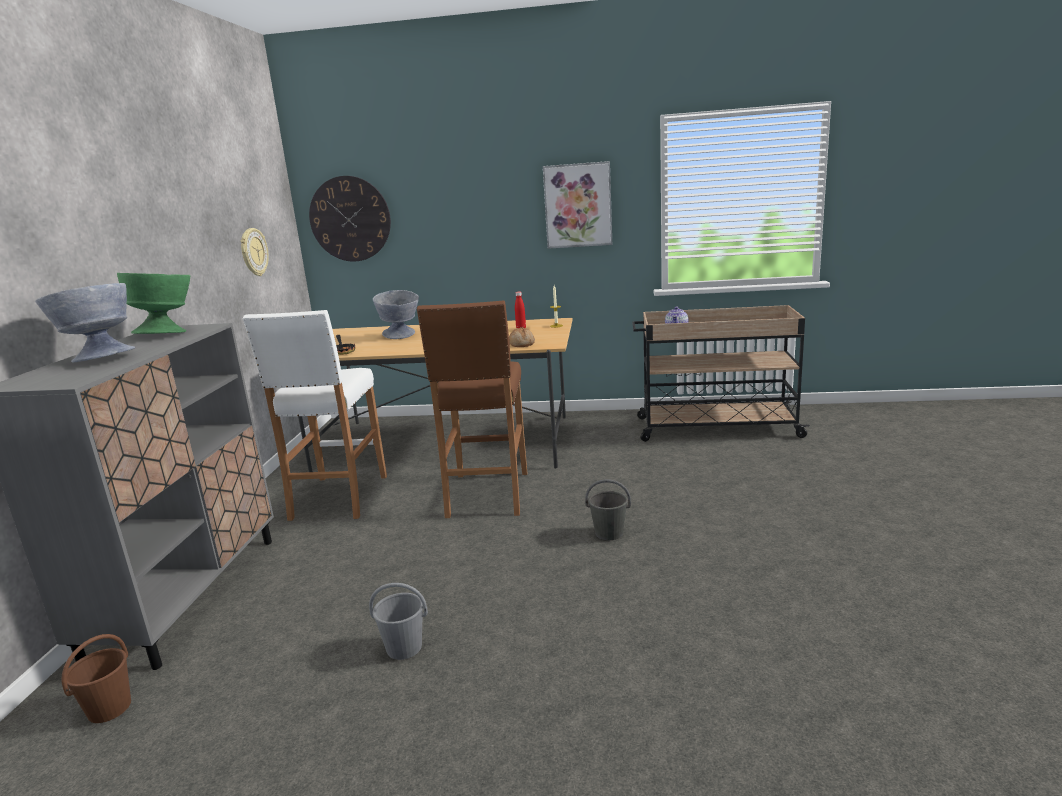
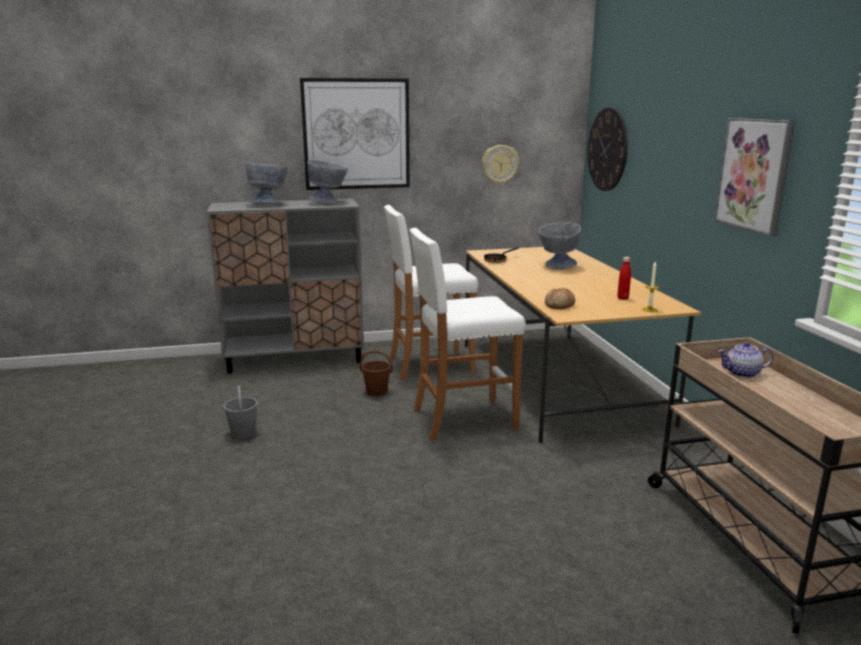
camera: 70 degrees right, 0 degrees up
brown bucket [61,634,131,723] -> brown bucket moved to [360,350,393,396]
green bowl [117,273,190,334] -> grey bowl [307,160,348,204]
brown stool [417,300,527,518] -> white stool [409,228,526,440]
grey bucket [585,479,631,540] -> none
none -> picture [300,78,410,190]

